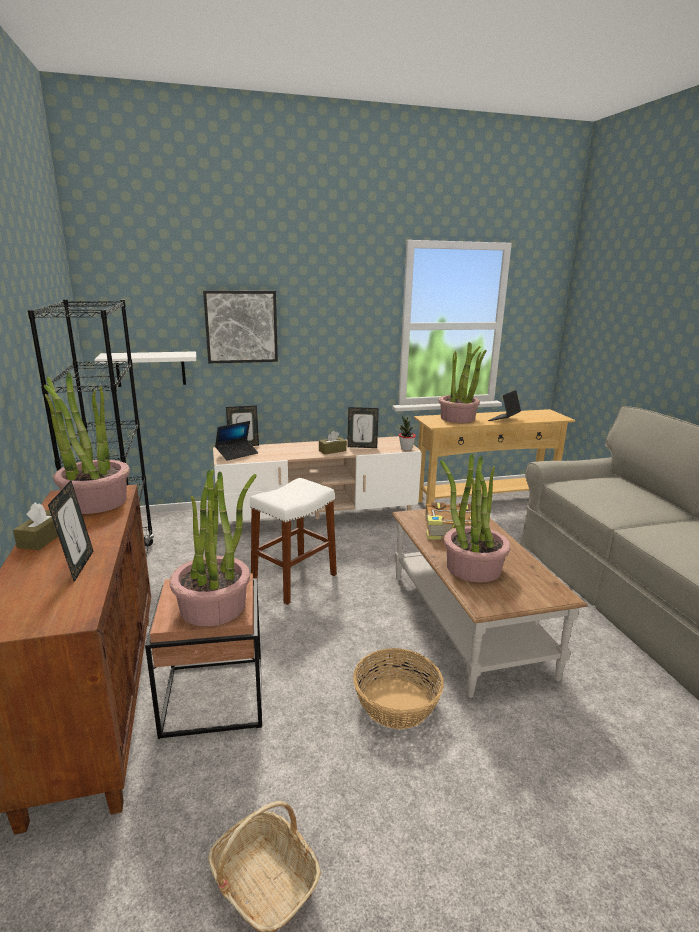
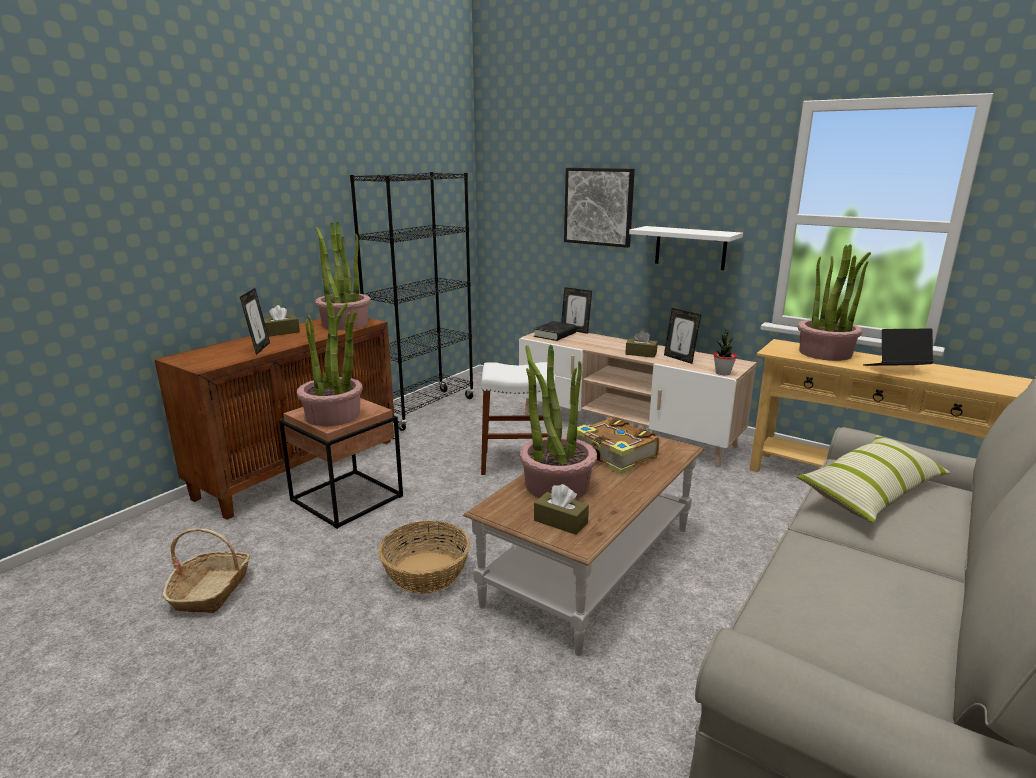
camera: 50 degrees right, 0 degrees up
picture frame [48,480,93,582] -> picture frame turned 45 degrees counterclockwise [240,288,270,355]
white shelf [94,351,196,387] -> white shelf moved to [629,226,743,270]
laptop [215,421,258,461] -> black book [534,321,577,341]
none -> brown tissue box [534,484,589,535]
none -> pillow [797,435,951,523]

